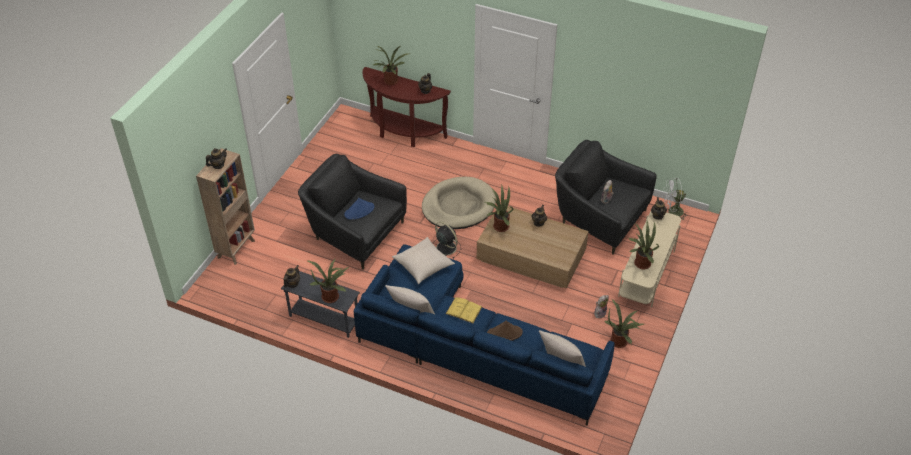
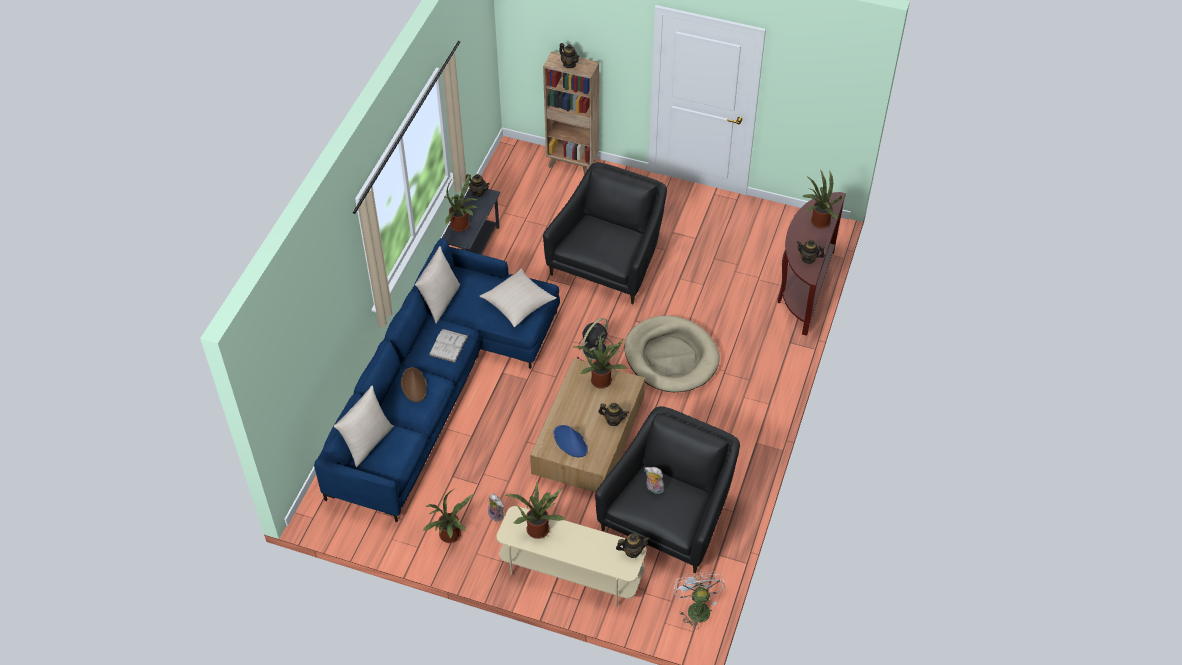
camera: 85 degrees right, 5 degrees up
blue hat [344,198,375,220] -> blue hat moved to [553,425,588,457]
yellow book [446,297,482,324] -> white book [429,329,468,363]

